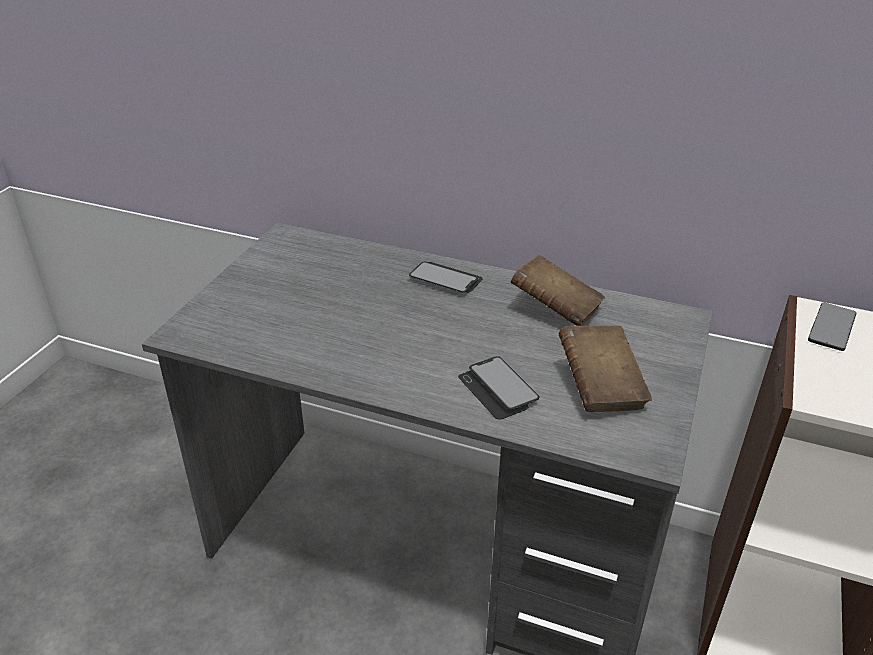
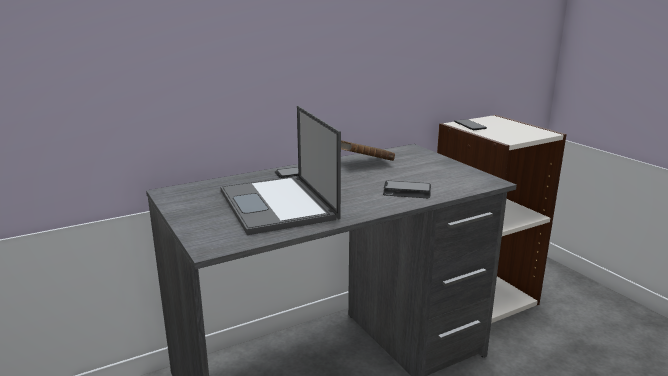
camera: 50 degrees left, 15 degrees down
brown book [559,325,652,412] -> none
none -> laptop [220,106,341,235]

